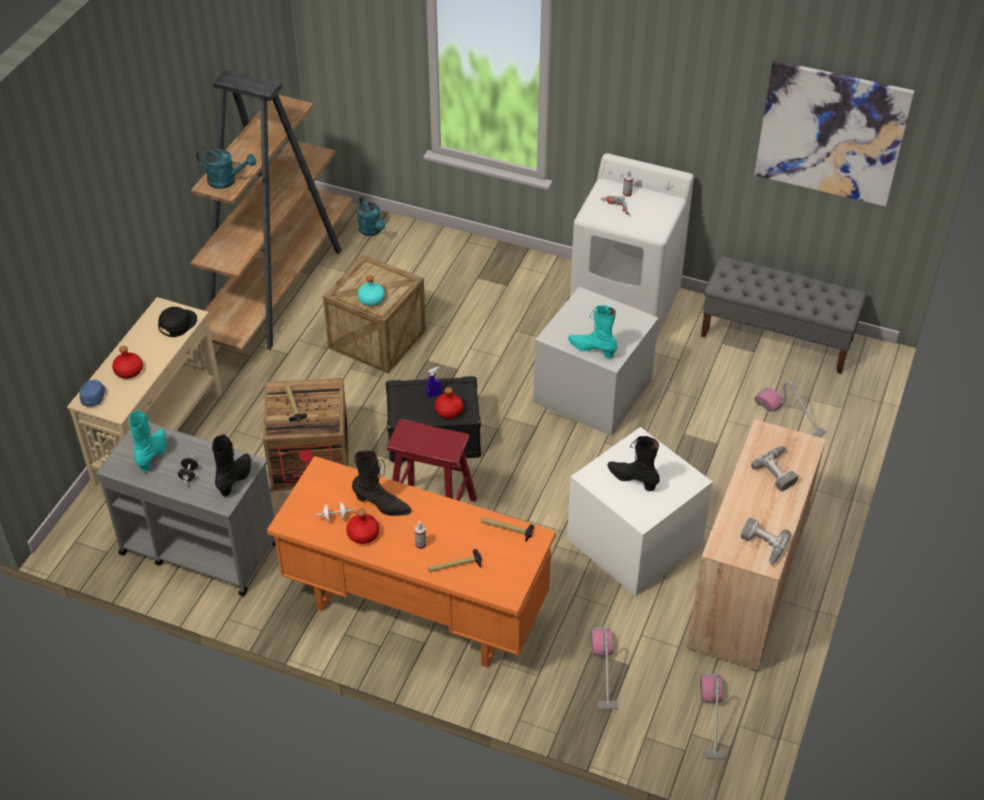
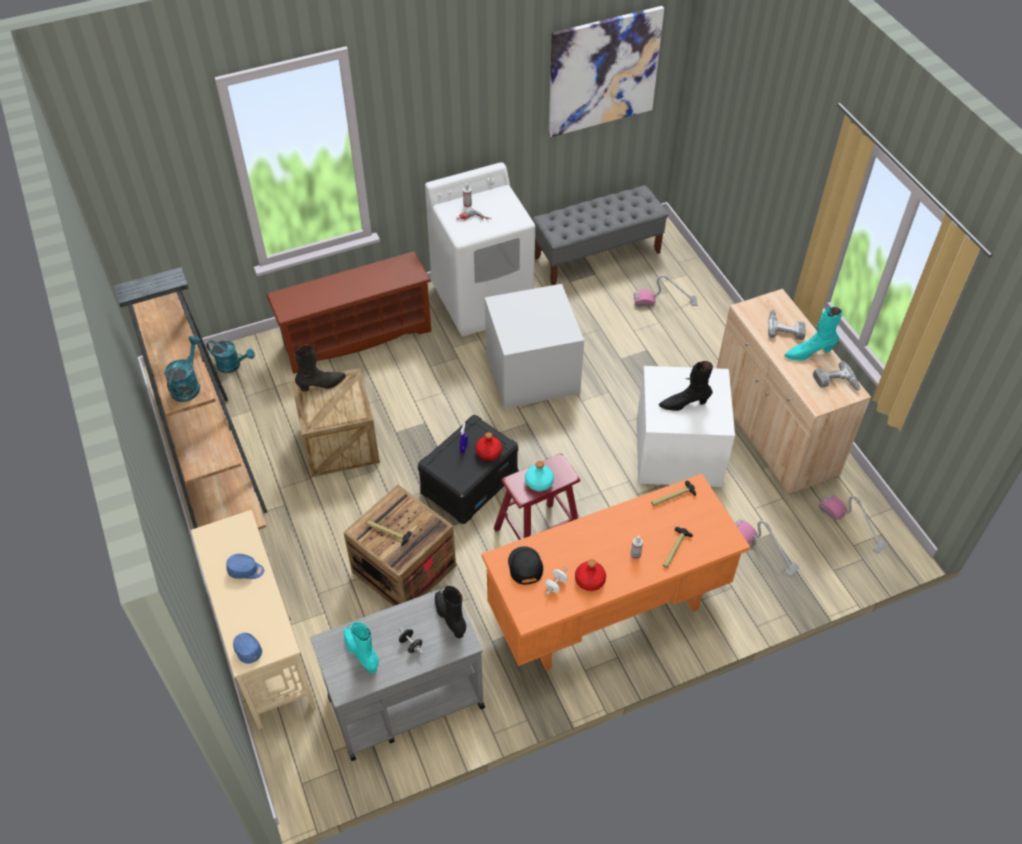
camera: 45 degrees left, 5 degrees up
red bottle [112,346,143,379] -> none
black cap [158,307,197,337] -> black cap moved to [508,546,543,585]
turquoise watering can [197,148,256,189] -> turquoise watering can turned 45 degrees counterclockwise [164,336,201,402]
black boot [352,450,412,516] -> black boot moved to [294,345,346,392]
turquoise bottle [358,275,385,306] -> turquoise bottle moved to [525,461,554,491]
turquoise boot [568,305,618,358] -> turquoise boot moved to [784,307,843,360]
none -> blue cap [226,554,264,579]
none -> brown shoe rack [266,252,431,374]

